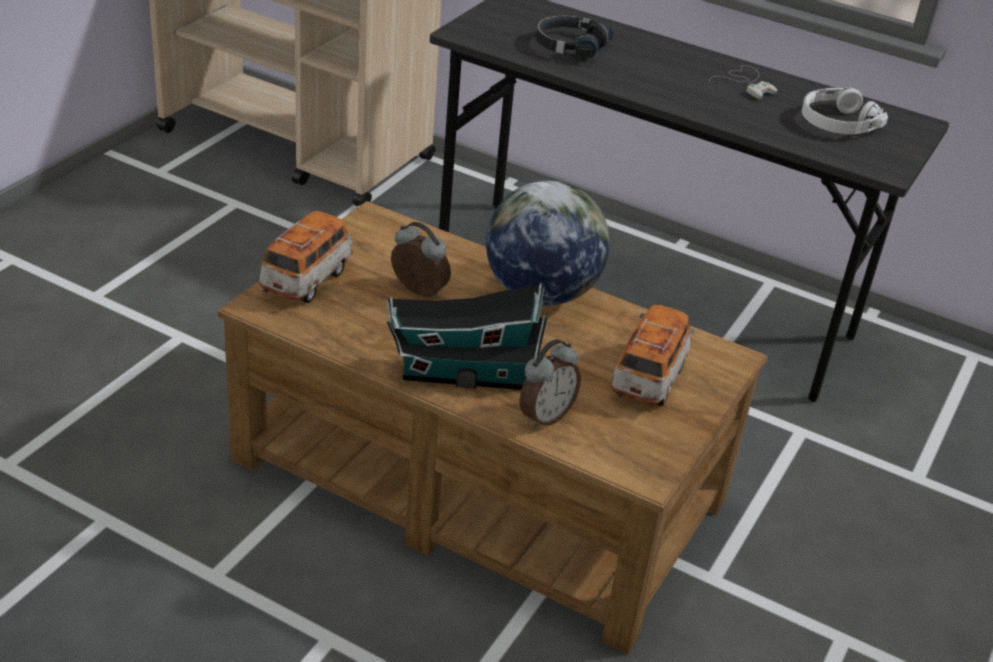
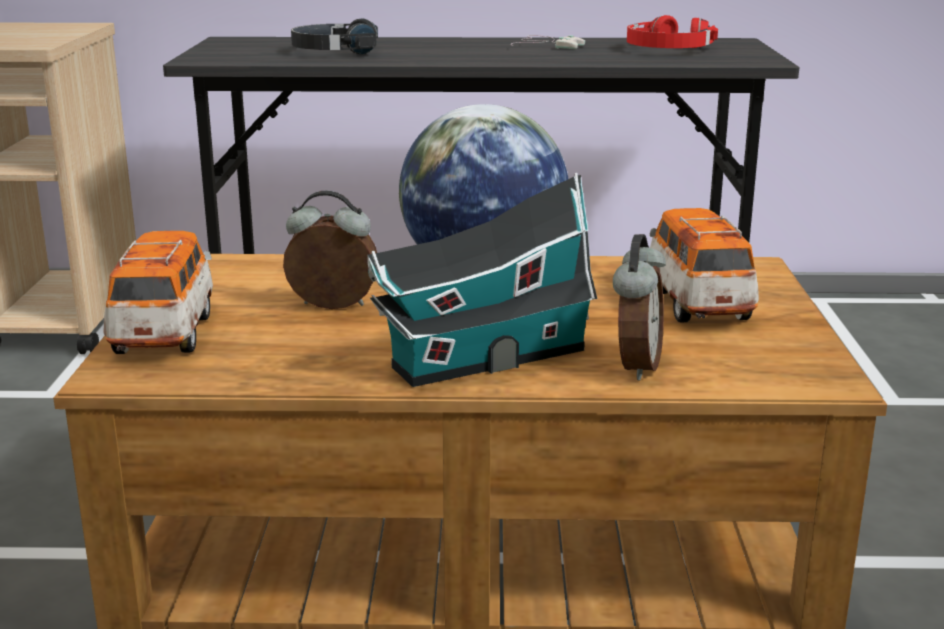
camera: 25 degrees left, 15 degrees down
white headphones [802,87,888,134] -> red headphones [627,15,718,48]

